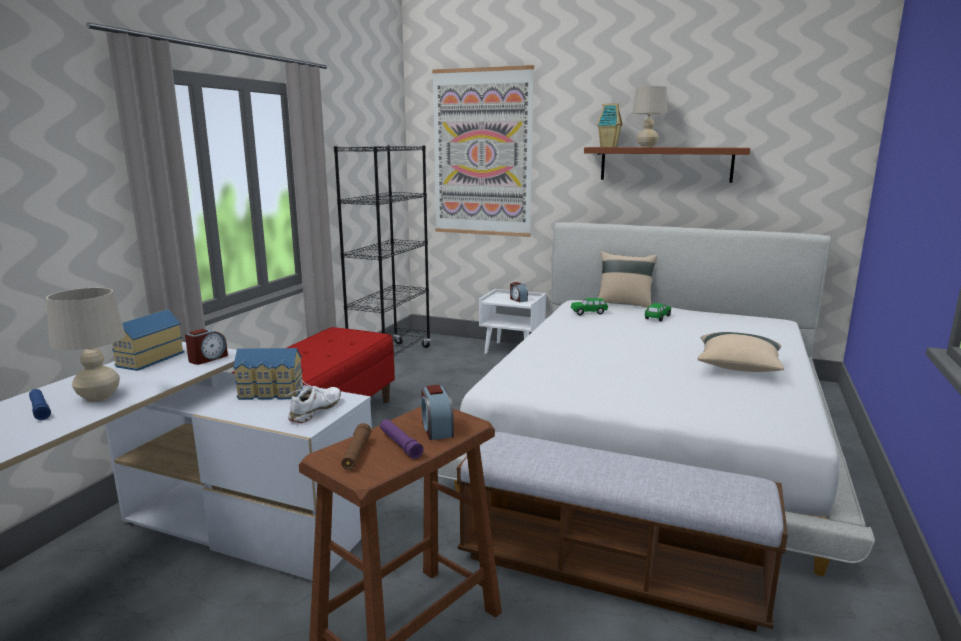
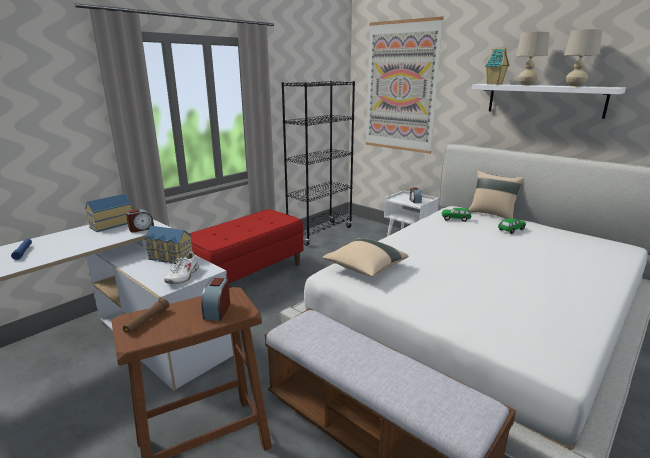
camera: 20 degrees right, 5 degrees up
beige table lamp [46,288,125,402] -> beige table lamp moved to [564,29,602,87]
white shoe [285,380,341,423] -> white shoe turned 150 degrees clockwise [164,251,199,284]
purple flashlight [380,419,424,459] -> none
brown shelf [584,147,750,183] -> white shelf [472,84,626,119]
beige pillow [697,332,784,372] -> beige pillow moved to [322,238,408,277]

